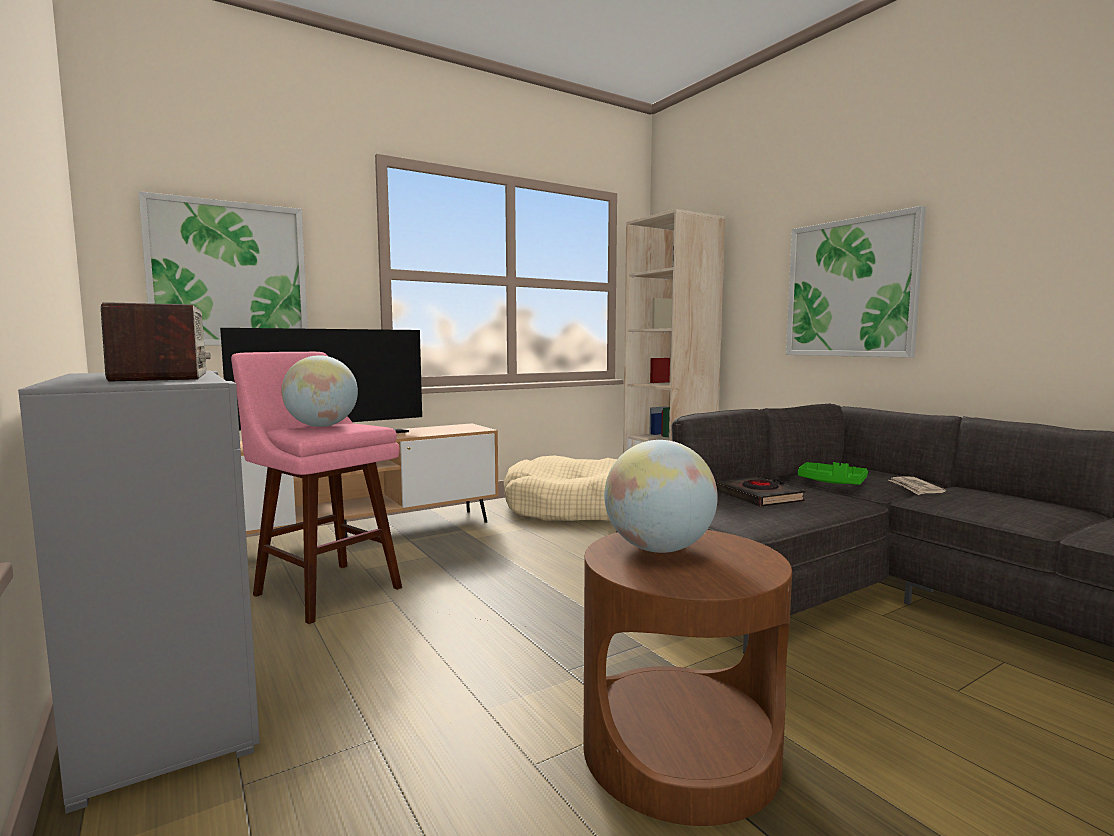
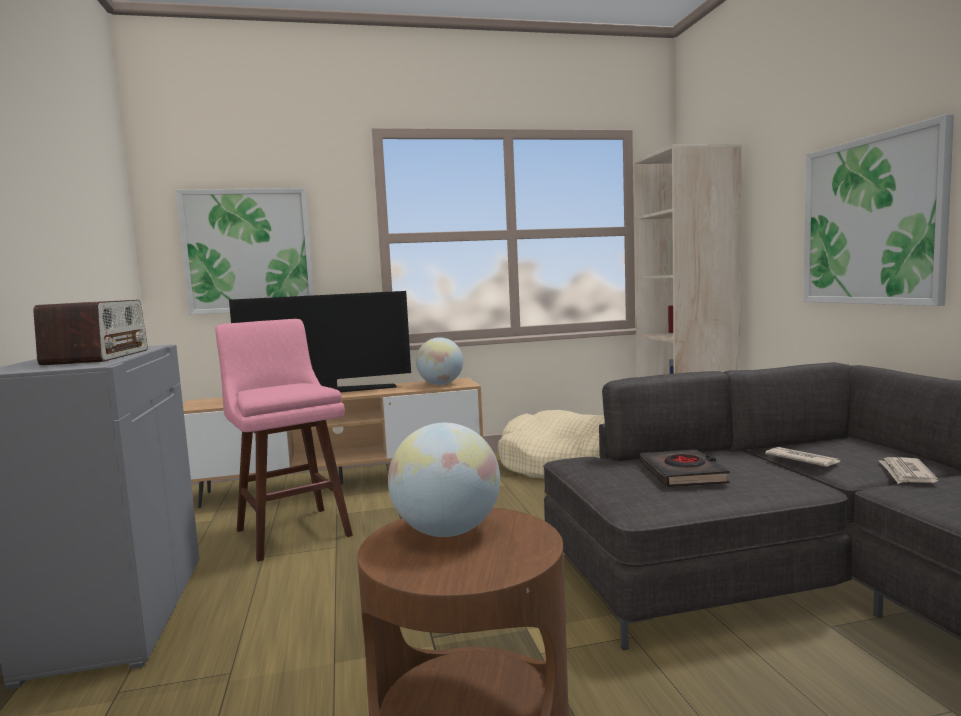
camera: 20 degrees right, 0 degrees up
globe [282,355,358,427] -> globe moved to [416,337,463,385]
green tray [798,462,868,485] -> newspaper [765,447,841,467]

